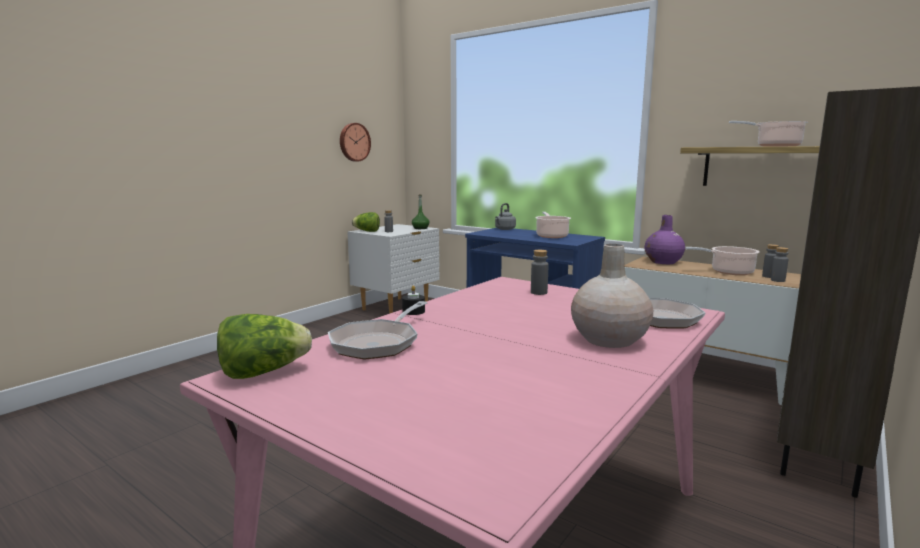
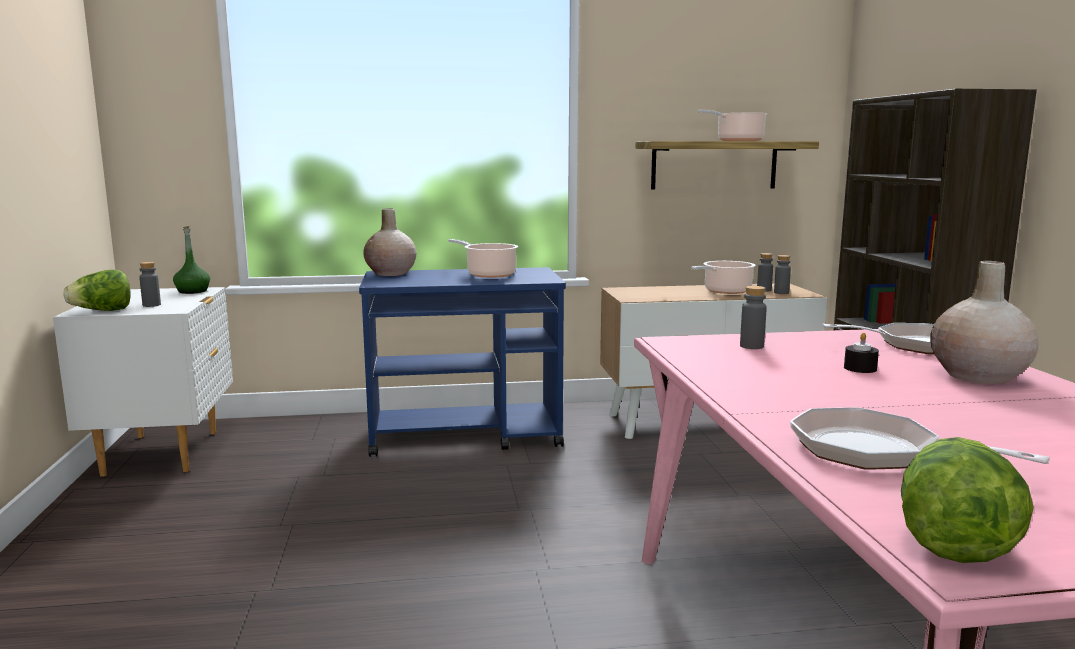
camera: 45 degrees left, 0 degrees up
frying pan [328,301,427,359] -> frying pan turned 150 degrees clockwise [790,407,1050,469]
wall clock [340,123,371,162] -> none
black candle [402,285,425,315] -> black candle moved to [844,333,879,373]
grey kettle [495,203,516,230] -> beige vase [363,208,417,276]
purple vase [644,215,685,264] -> none

